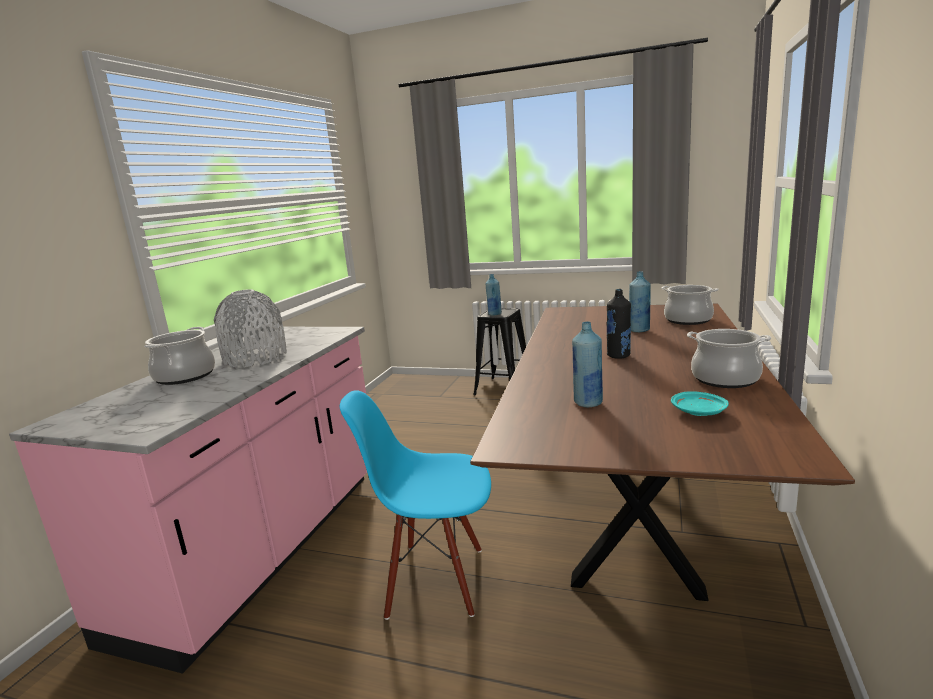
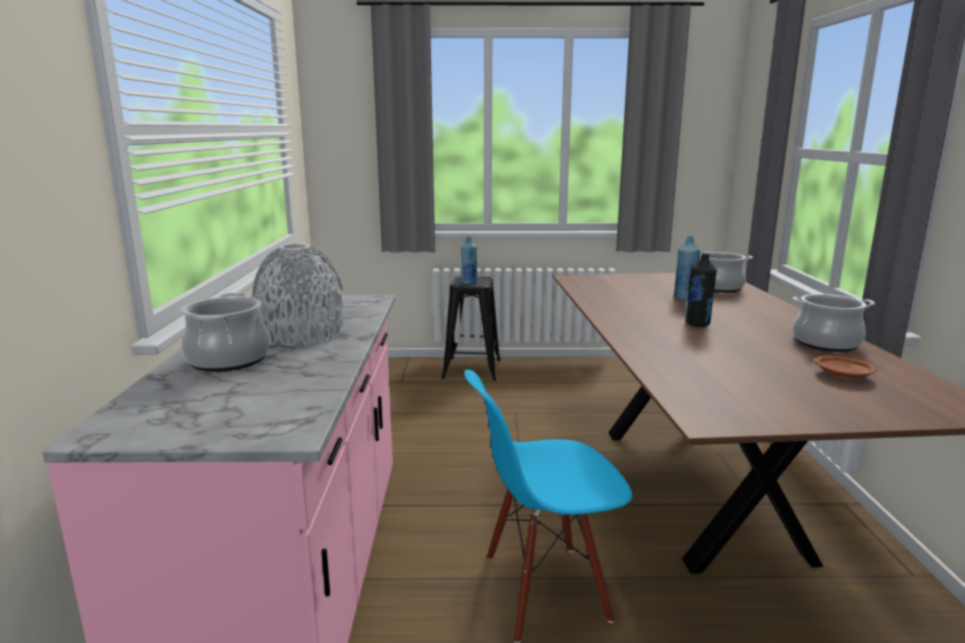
camera: 20 degrees left, 0 degrees up
blue bottle [572,321,603,407] -> none
turquoise plate [671,391,729,416] -> brown plate [815,355,876,379]

